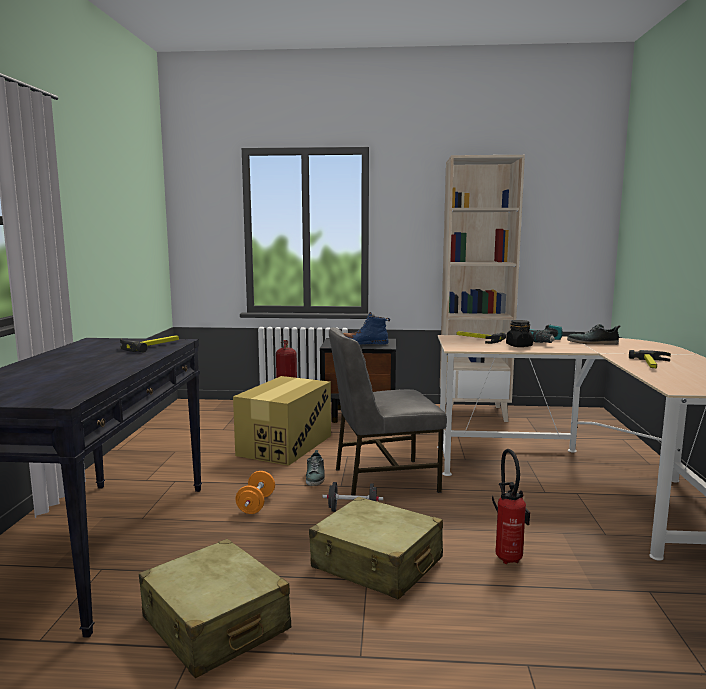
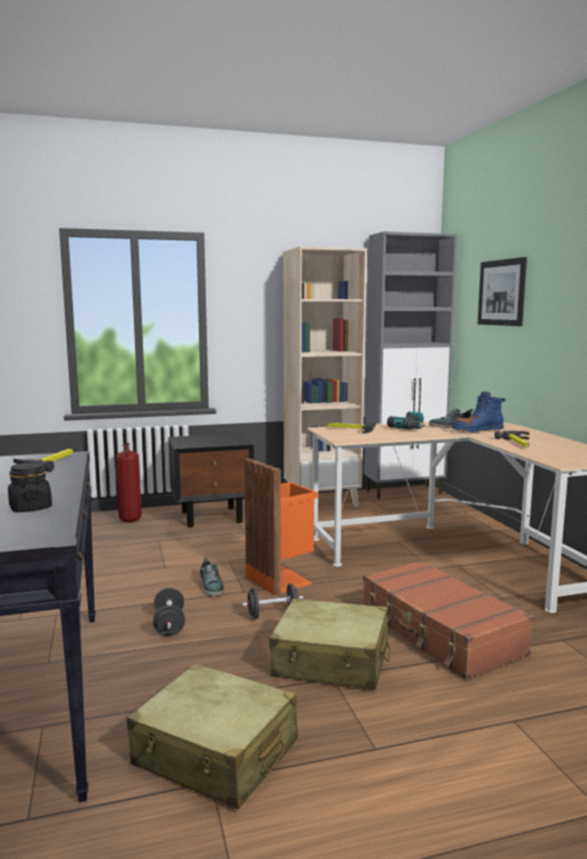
camera: 20 degrees left, 0 degrees up
cardboard box [233,376,331,466] -> none
orange dumbbell [236,471,275,514] -> black dumbbell [153,588,185,636]
grey chair [329,327,447,495] -> orange trash can [244,459,318,595]
blue boot [343,312,390,345] -> blue boot moved to [452,391,505,432]
fire extinguisher [492,449,530,564] -> brown suitcase [363,560,533,680]
black jar [506,320,533,347] -> black jar moved to [8,462,52,512]
none -> grey cabinet [364,232,457,499]
none -> picture [478,257,527,326]

